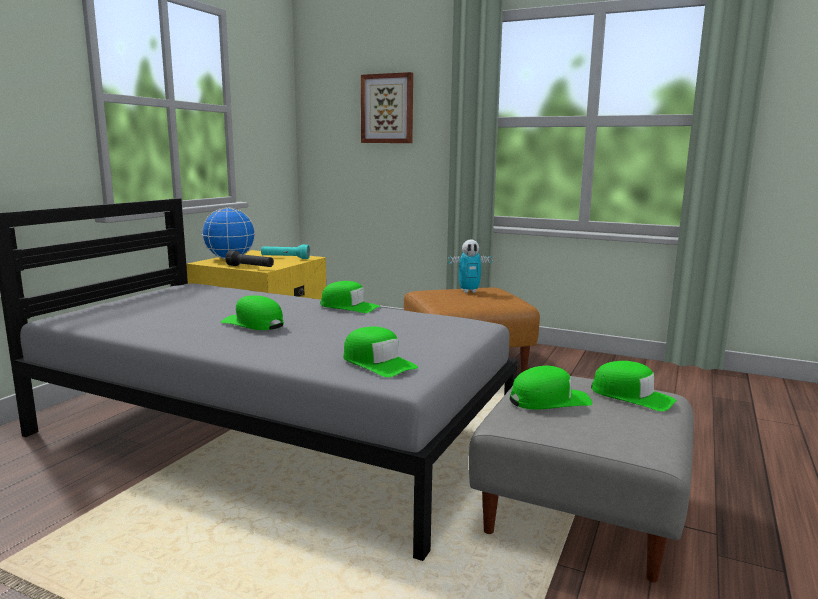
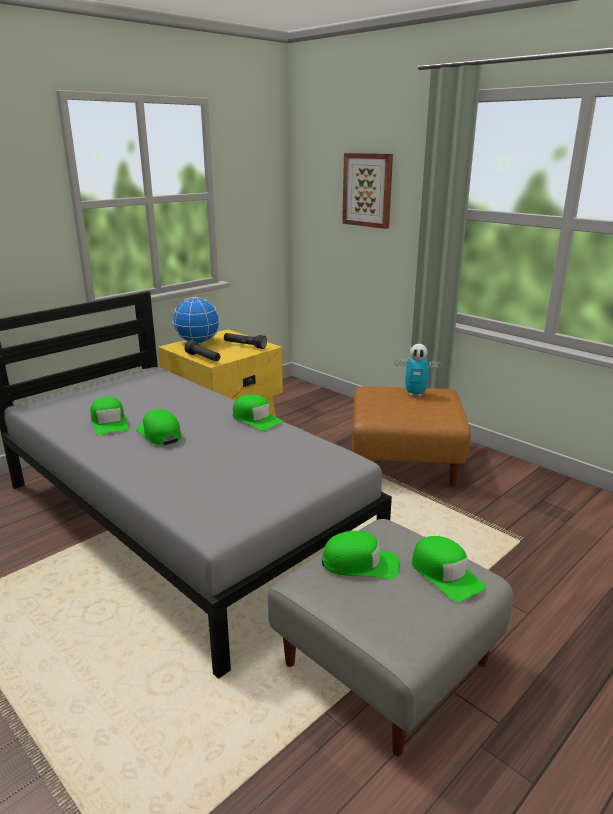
camera: 20 degrees right, 10 degrees up
turquoise flashlight [261,245,310,259] -> black flashlight [224,333,267,349]
green cap [343,326,418,377] -> green cap moved to [90,397,129,435]

